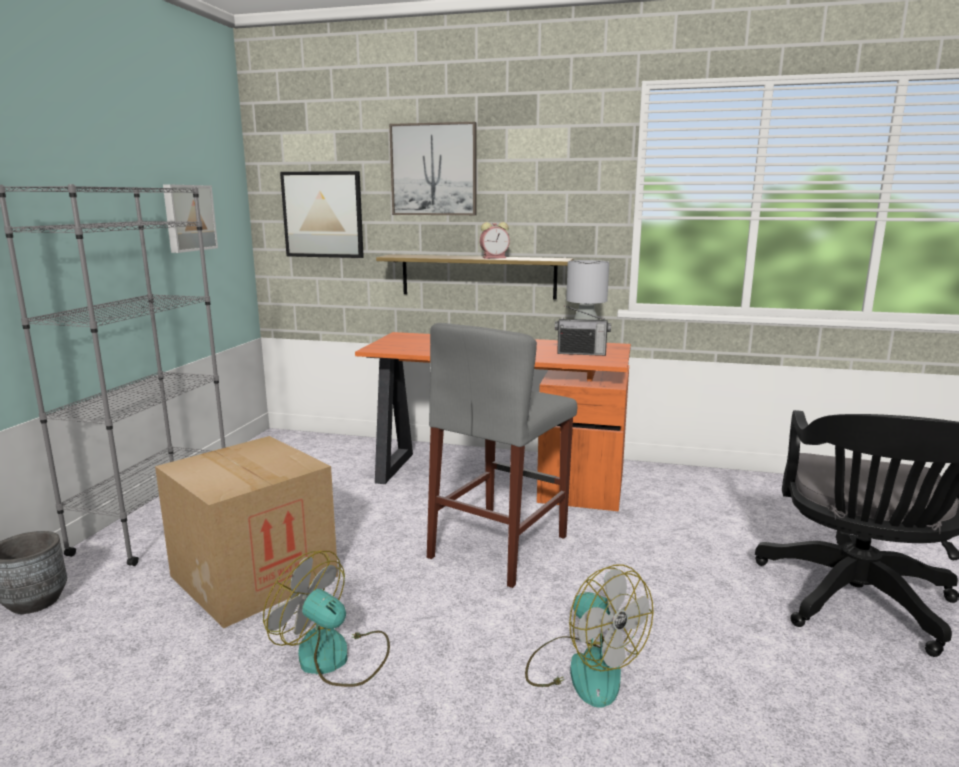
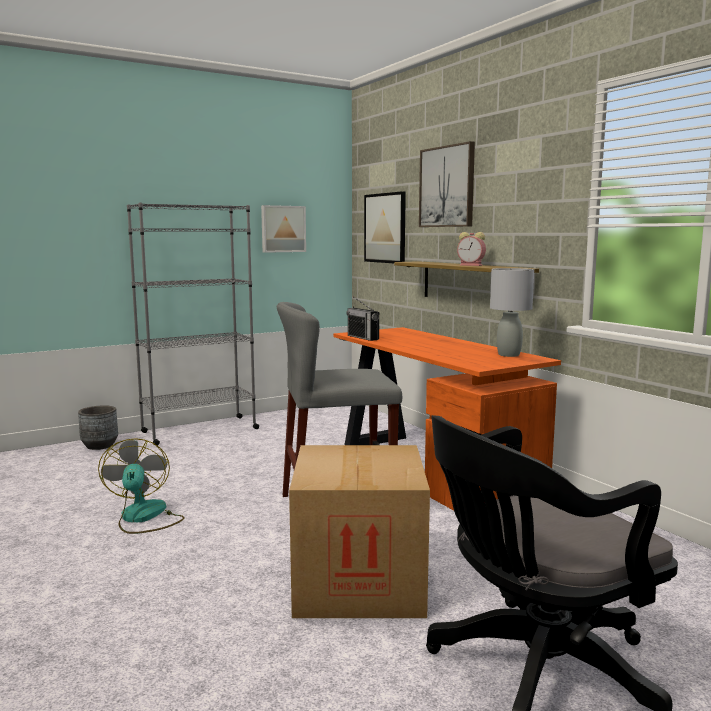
camera: 45 degrees right, 5 degrees down
cardboard box [155,436,338,628] -> cardboard box moved to [289,445,430,618]
fan [525,565,654,708] -> none
radio [555,305,611,356] -> radio moved to [346,296,379,341]

